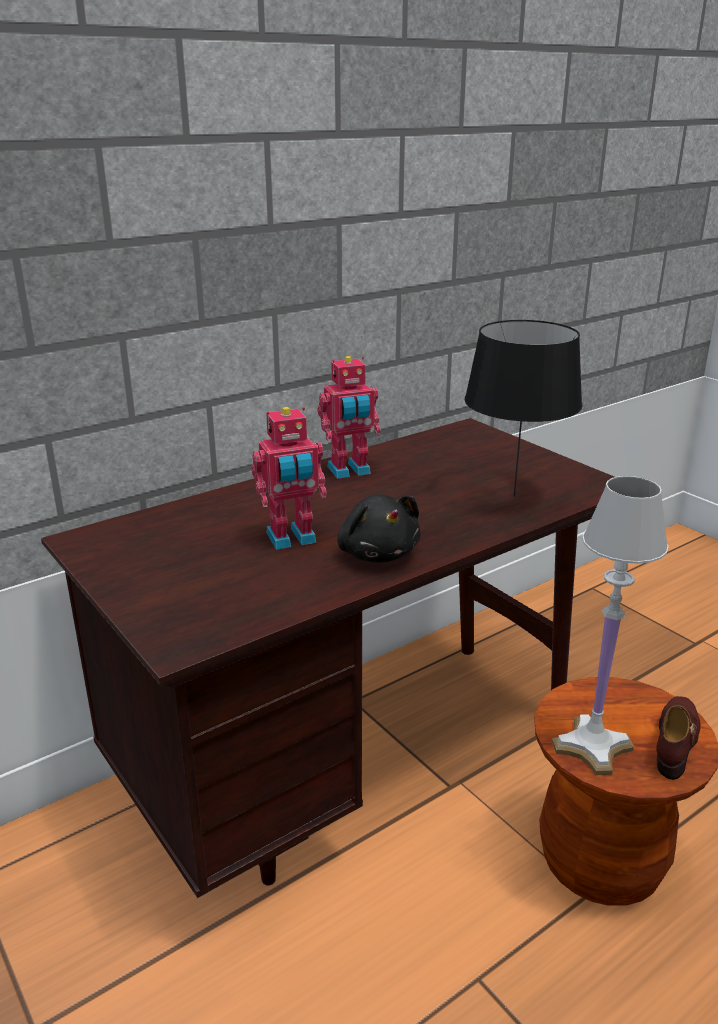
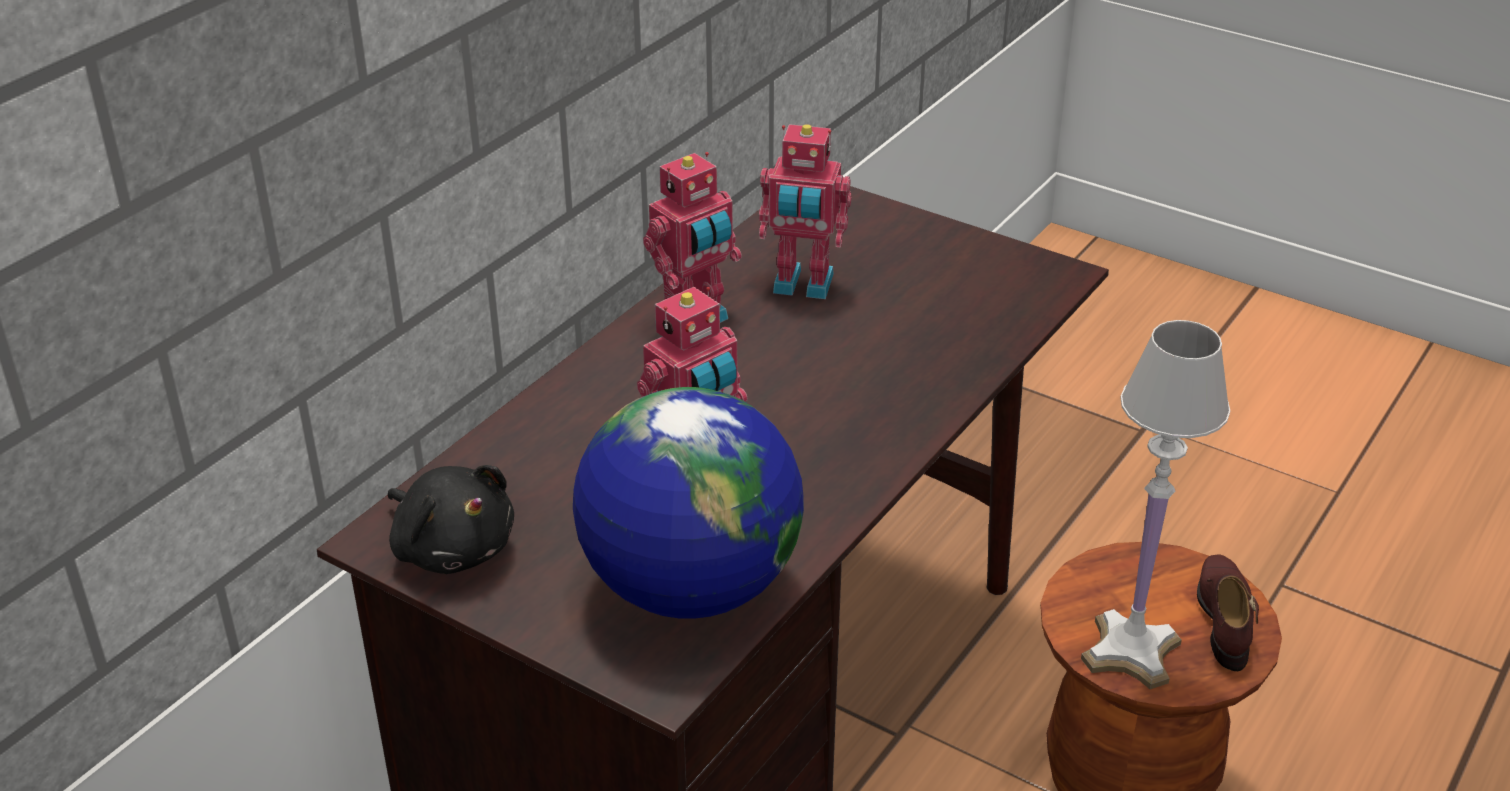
camera: 20 degrees left, 10 degrees up
black plush toy [337,494,421,563] -> black plush toy moved to [388,465,514,574]
black table lamp [465,320,583,497] -> none
none -> globe [573,387,804,619]
none -> toy robot [759,124,852,299]

